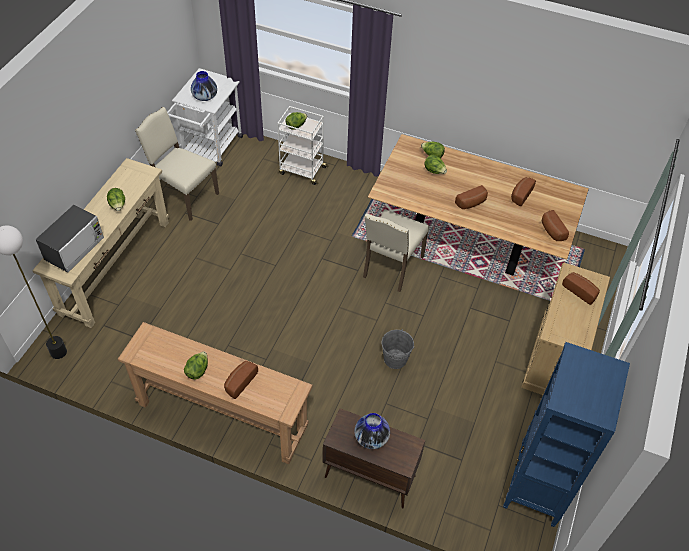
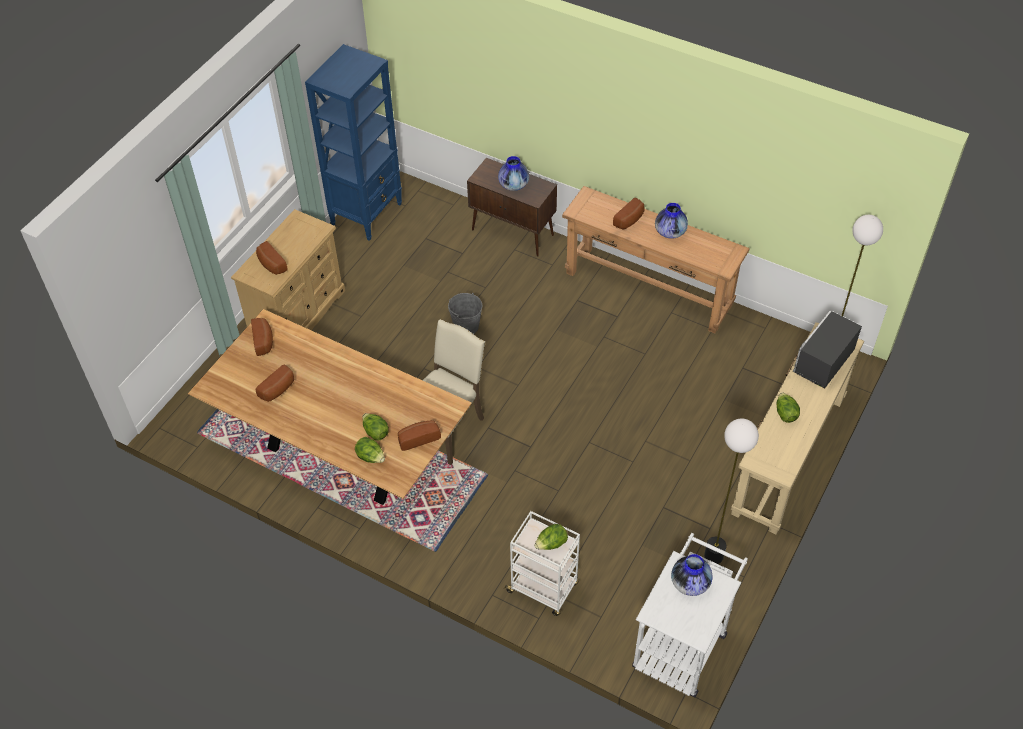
camera: 170 degrees left, 0 degrees up
beige chair [135,107,219,221] -> floor lamp [704,418,759,564]
lettuce [184,352,208,380] -> vase [655,203,688,239]
bread [455,185,488,209] -> bread moved to [398,420,441,451]

